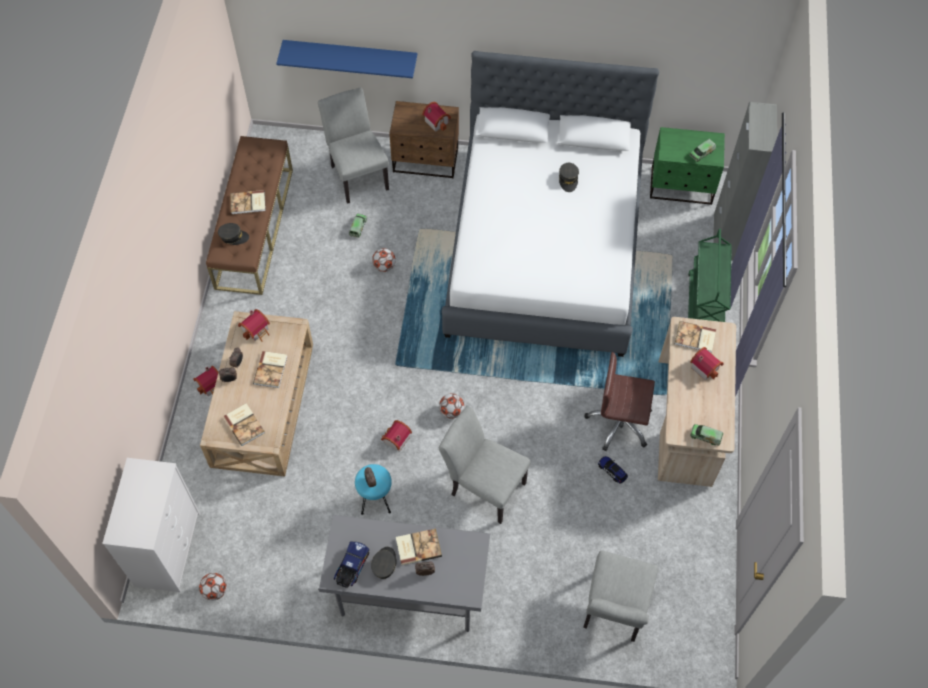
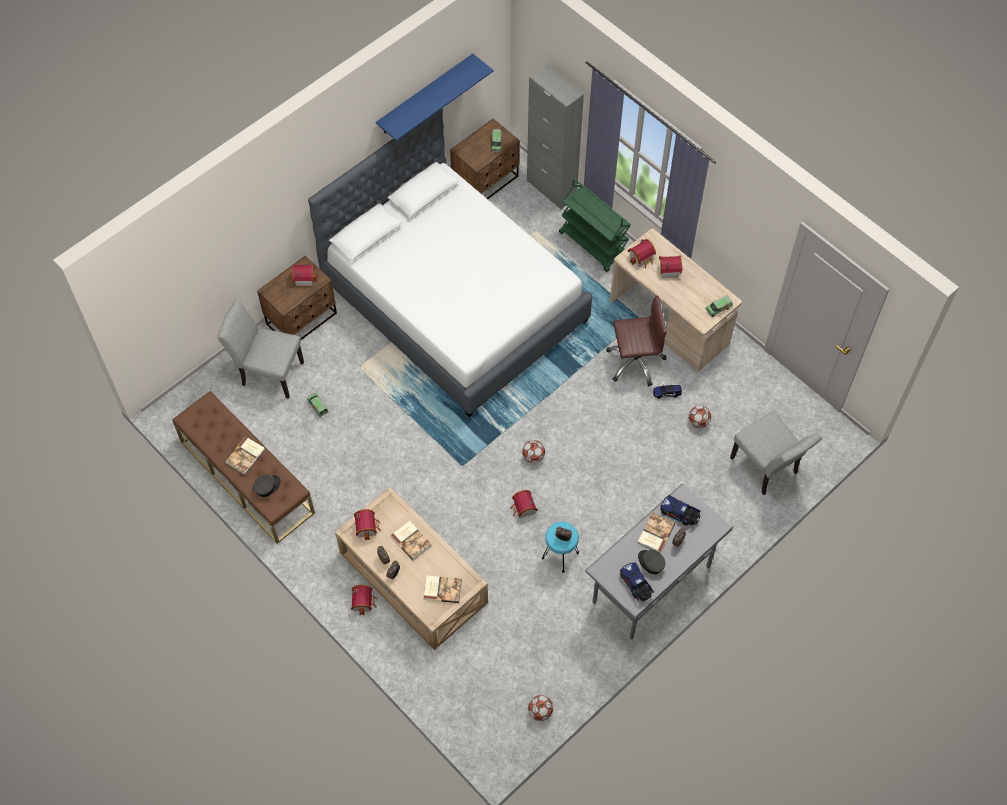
camera: 50 degrees left, 0 degrees up
white dresser [102,458,200,592] -> none
blue shelf [276,40,417,78] -> blue shelf moved to [376,54,493,141]
football [372,248,396,272] -> football moved to [688,405,711,428]
grey chair [439,405,531,524] -> none
grey cap [559,163,579,192] -> none
brown office chair [584,352,655,451] -> brown office chair turned 150 degrees counterclockwise [606,295,667,386]
green nightstand [650,127,725,205] -> brown nightstand [450,119,520,199]
book [675,321,716,353] -> toy house [628,239,656,269]
none -> toy truck [660,495,700,526]

